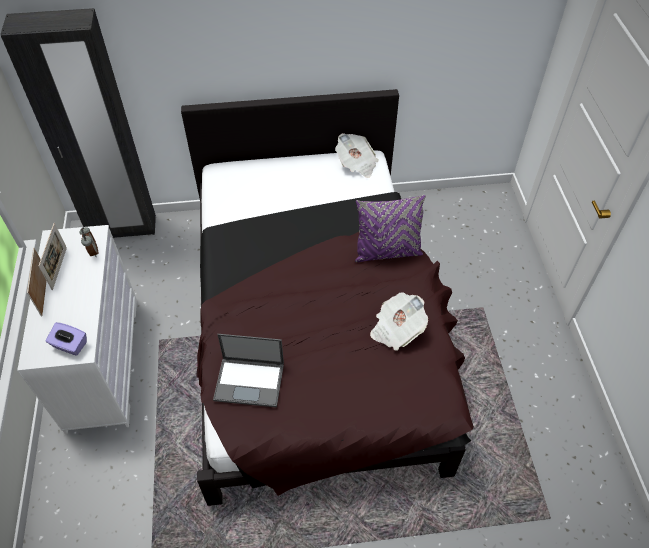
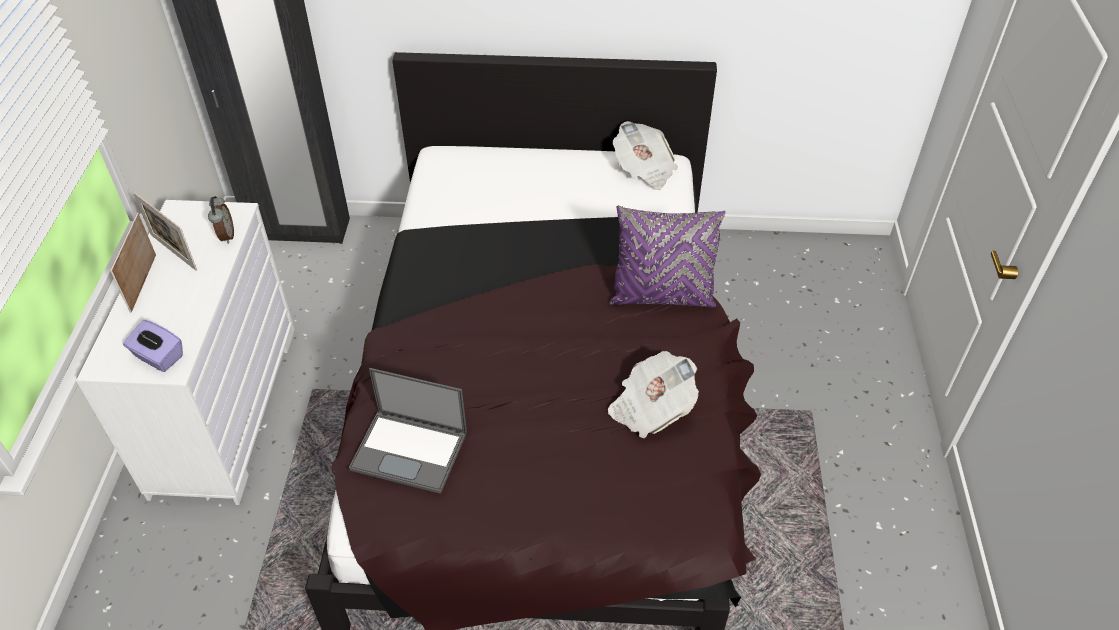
camera: 10 degrees right, 5 degrees down
picture frame [38,223,67,290] -> picture frame turned 120 degrees clockwise [133,192,197,271]

